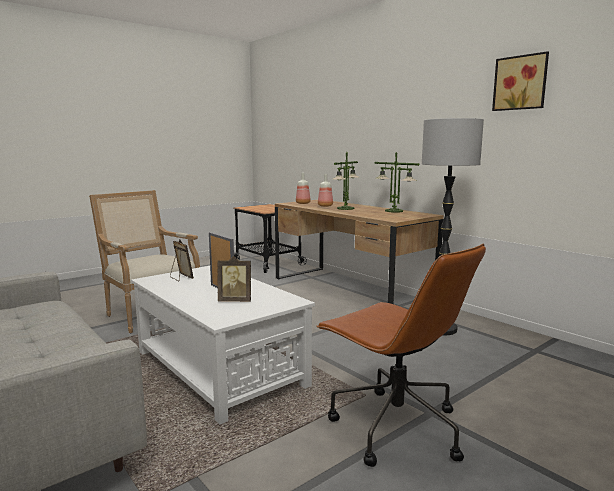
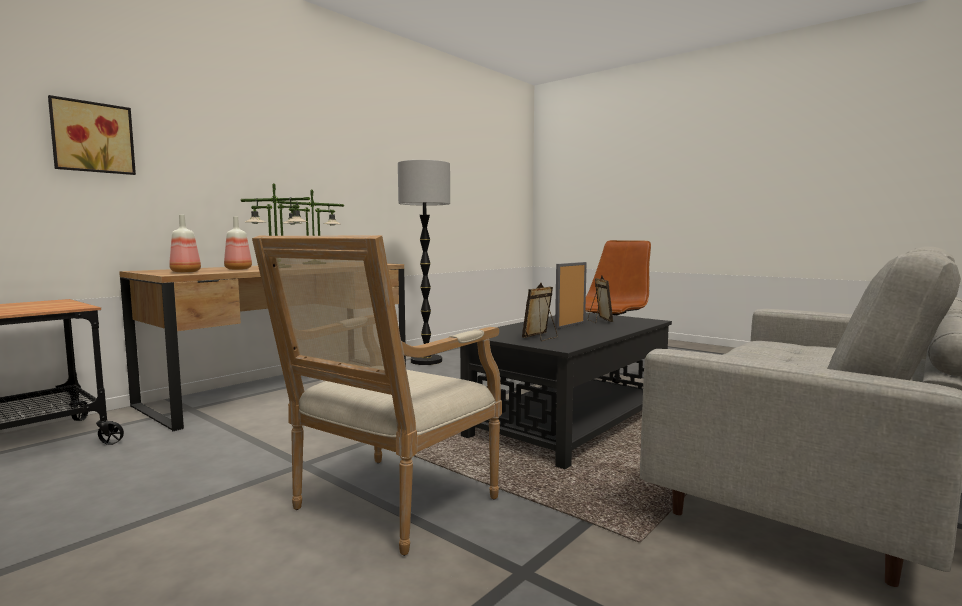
camera: 100 degrees left, 5 degrees down
white coffee table [131,266,315,424] -> black coffee table [460,312,672,469]
picture [492,51,549,111] -> picture moved to [48,95,136,175]

